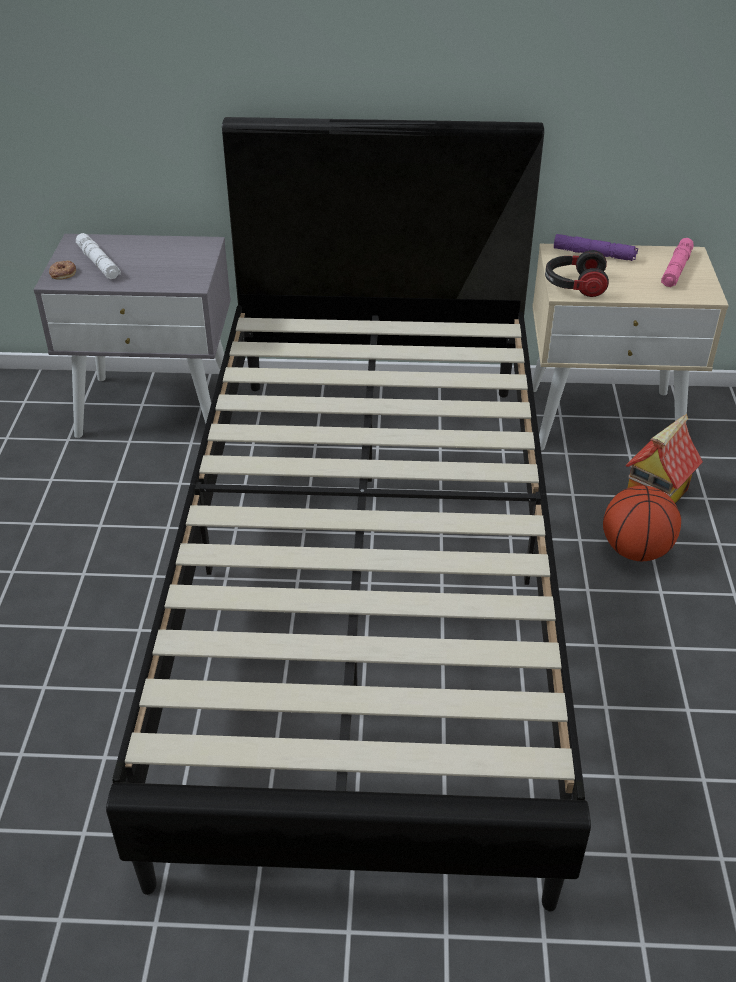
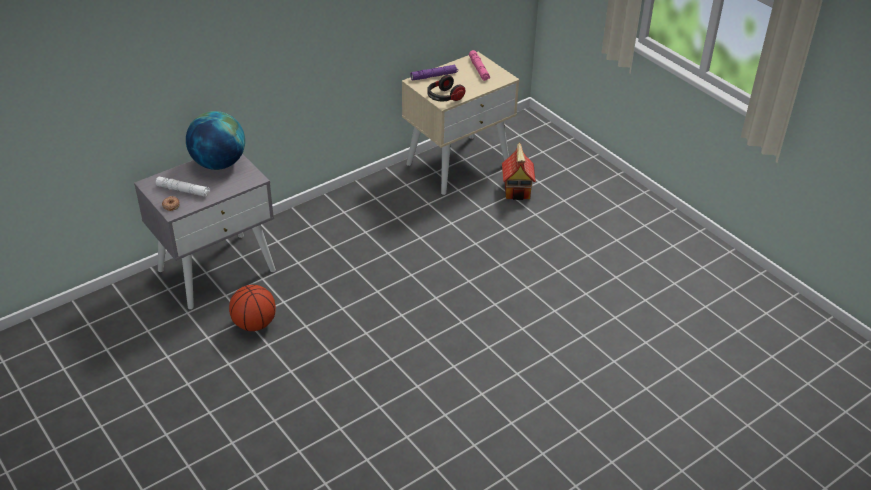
camera: 40 degrees left, 0 degrees up
black bed [106,117,591,912] -> none
basketball [603,485,681,561] -> basketball moved to [229,285,276,331]
none -> globe [186,111,245,170]

